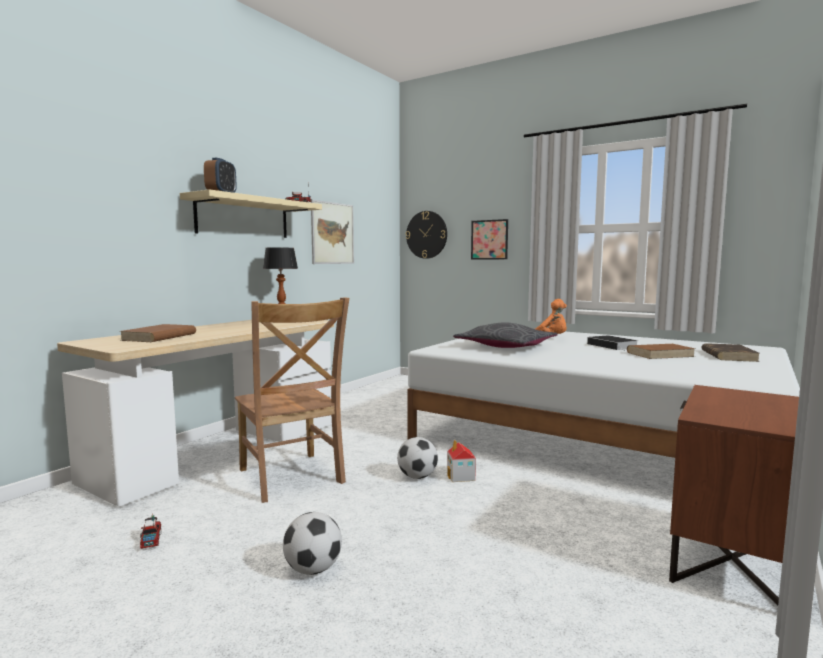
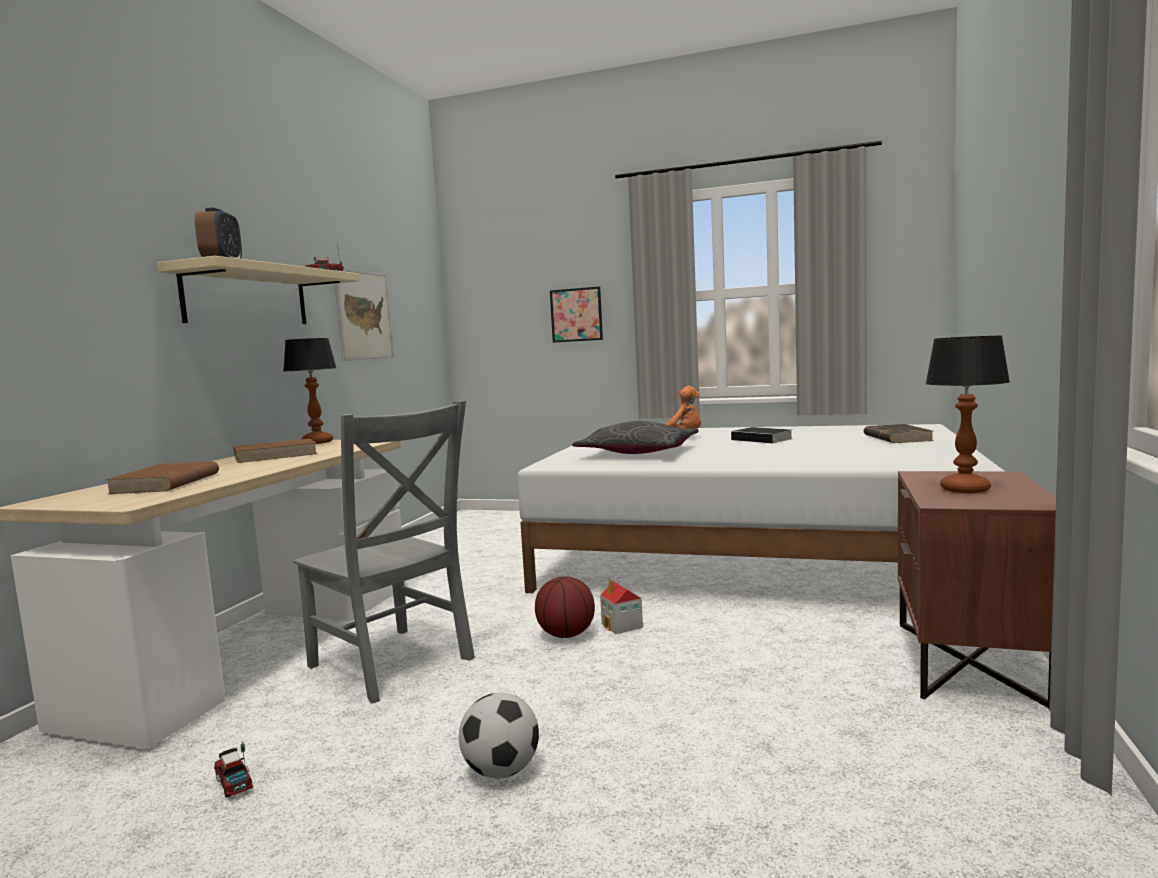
camera: 15 degrees left, 0 degrees up
brown chair [235,298,349,503] -> grey chair [293,401,475,703]
football [397,437,438,479] -> basketball [535,576,595,638]
wall clock [406,211,447,259] -> none
brown book [627,344,695,359] -> brown book moved to [234,439,317,463]
none -> table lamp [925,336,1010,493]

